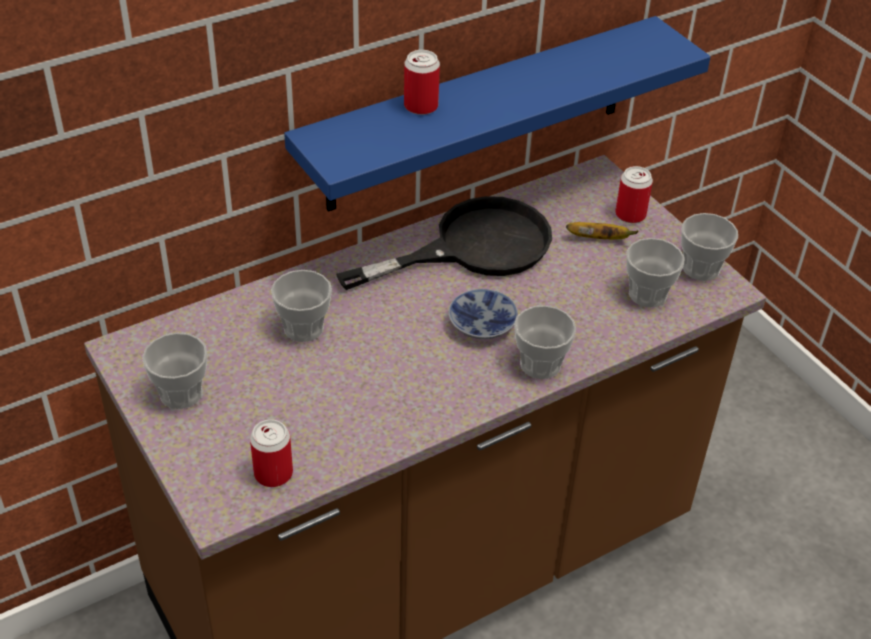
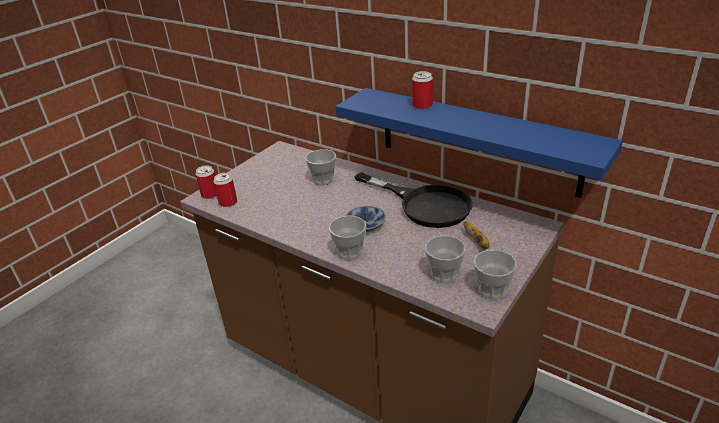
camera: 70 degrees right, 10 degrees down
cup [142,333,208,409] -> none
can [615,166,653,223] -> can moved to [195,165,217,199]

